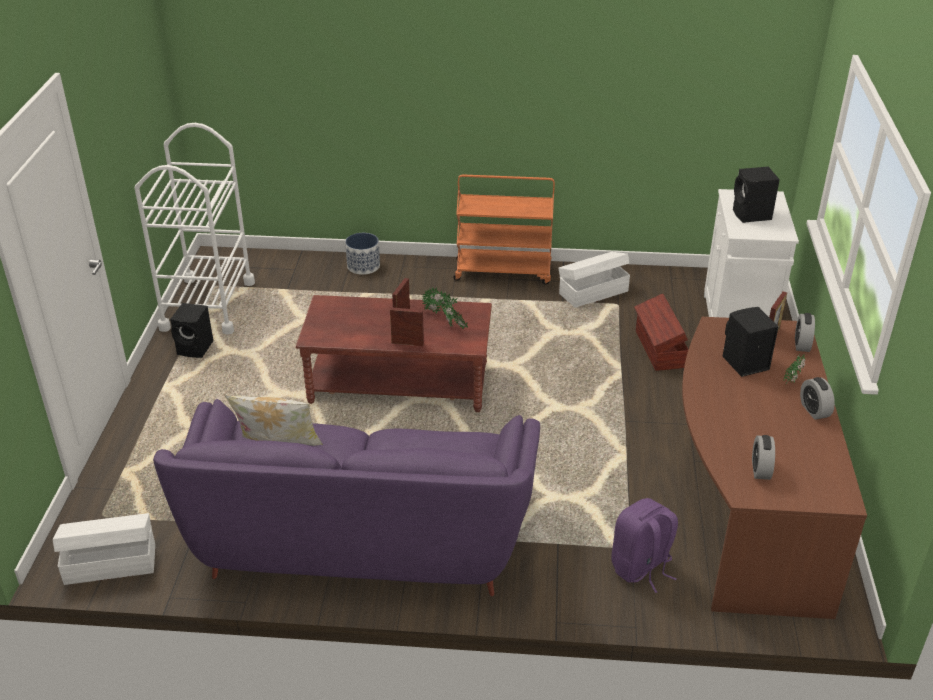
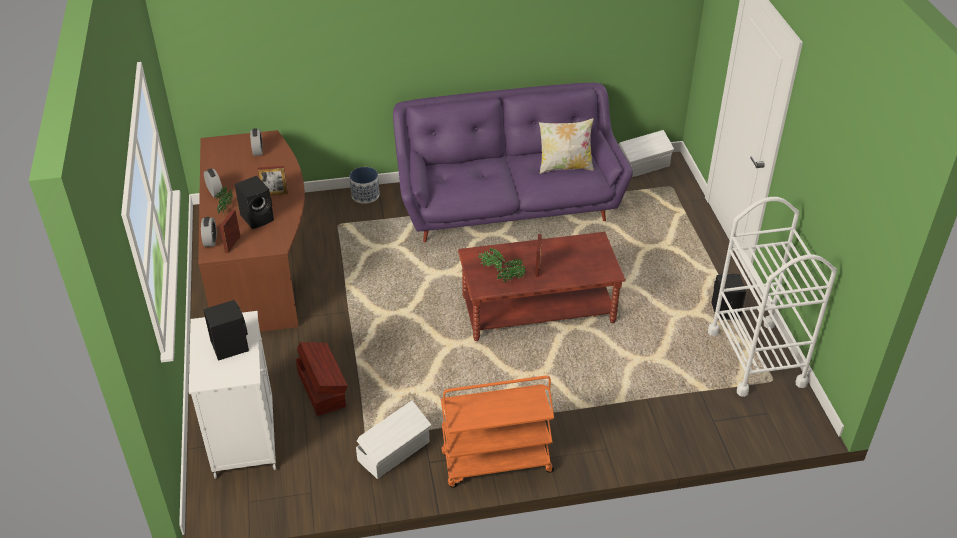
camera: 165 degrees right, 5 degrees up
planter [345,233,380,275] -> planter moved to [350,167,380,204]
picture frame [390,307,424,346] -> picture frame moved to [258,166,288,195]
purple backpack [611,498,678,593] -> none

